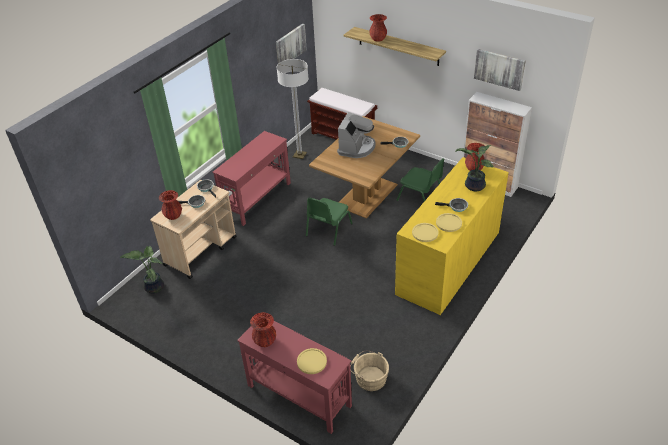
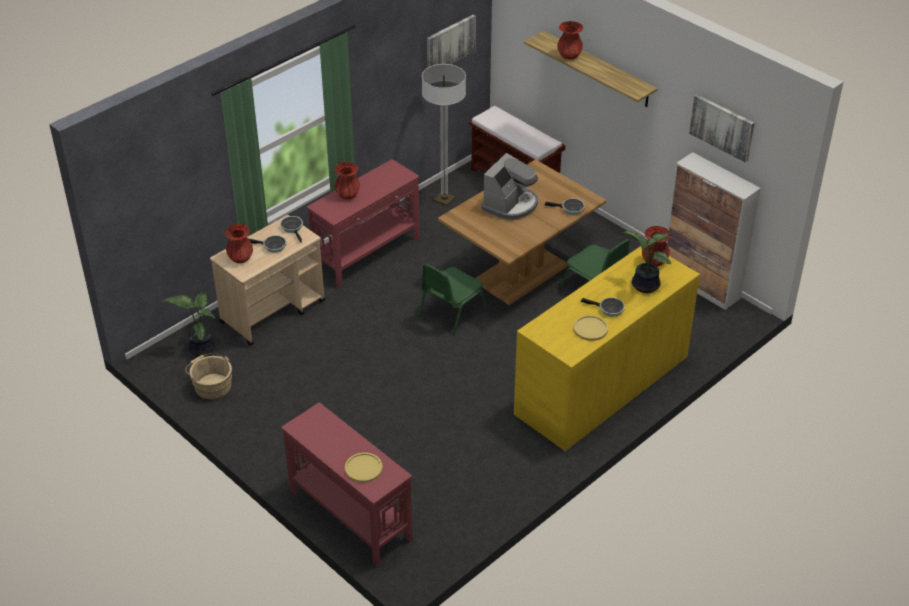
camera: 10 degrees right, 0 degrees up
red vase [250,312,276,347] -> red vase moved to [334,162,360,200]
beige bucket [350,351,389,391] -> beige bucket moved to [185,353,232,399]
yellow plate [412,223,438,242] -> none

